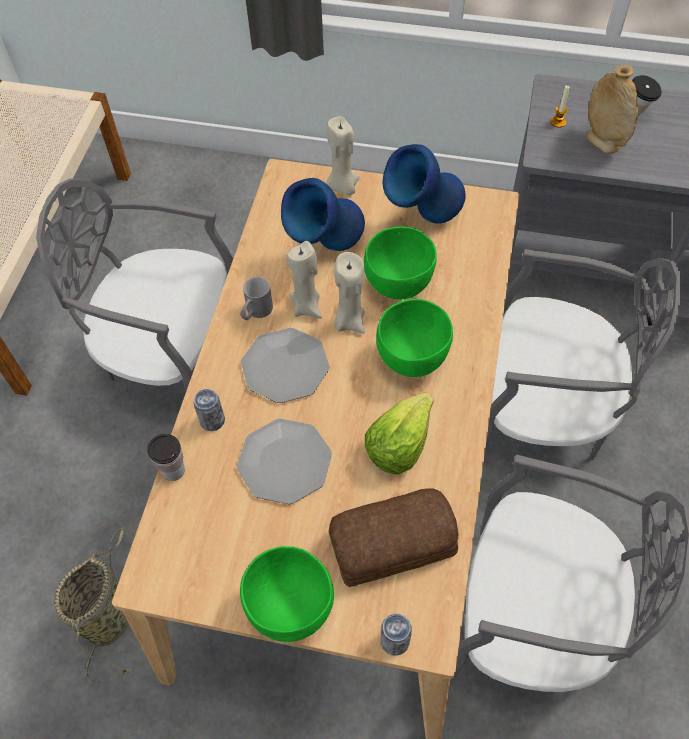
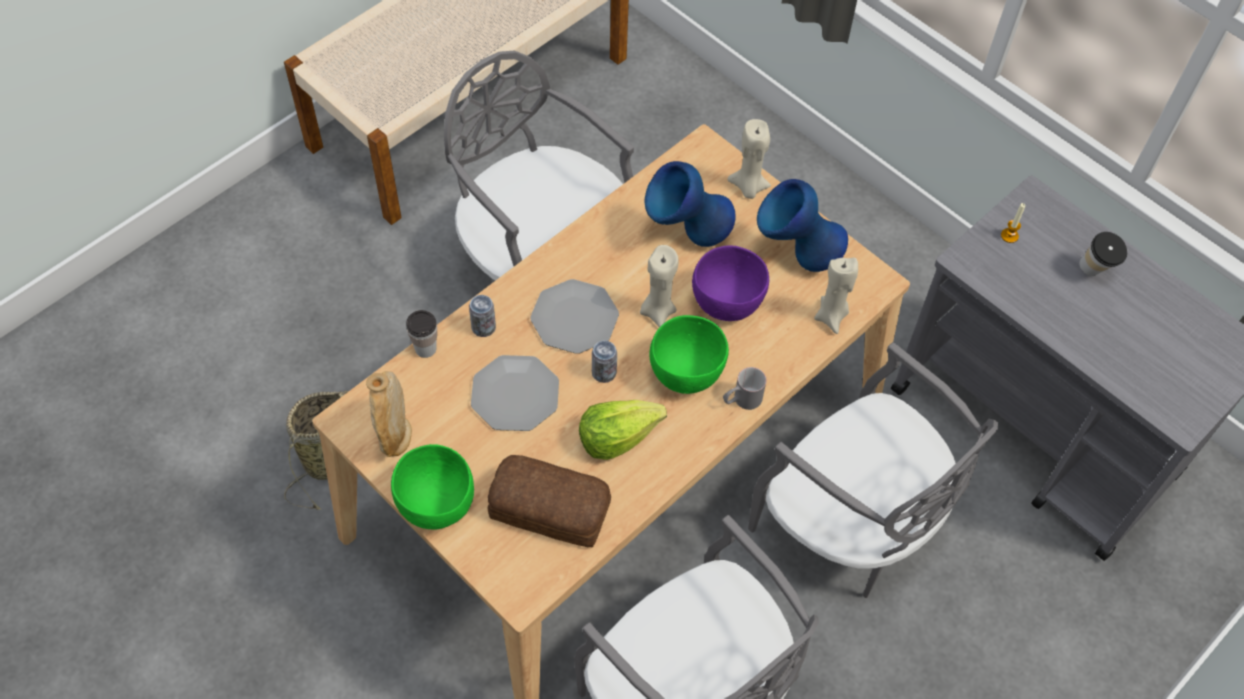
camera: 30 degrees right, 0 degrees up
grey mug [240,277,273,320] -> grey mug moved to [723,367,766,410]
beige candle [287,241,322,319] -> beige candle moved to [814,258,858,334]
green bowl [364,226,437,300] -> purple bowl [692,245,769,321]
can [380,613,412,656] -> can moved to [592,340,617,383]
beige vase [587,65,638,154] -> beige vase moved to [366,371,412,457]

